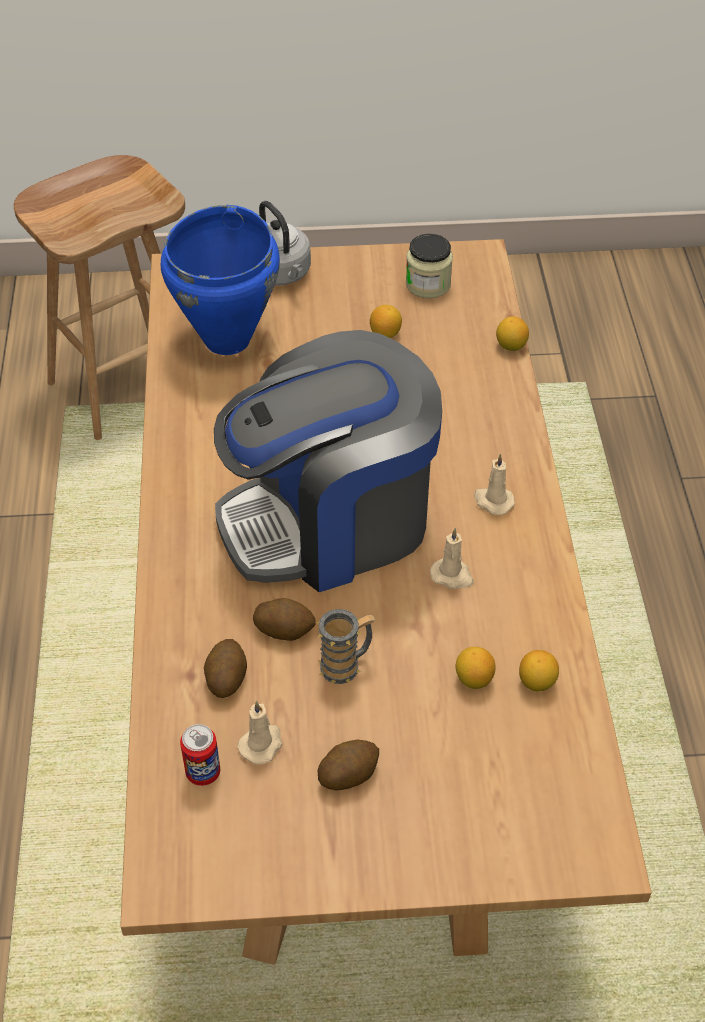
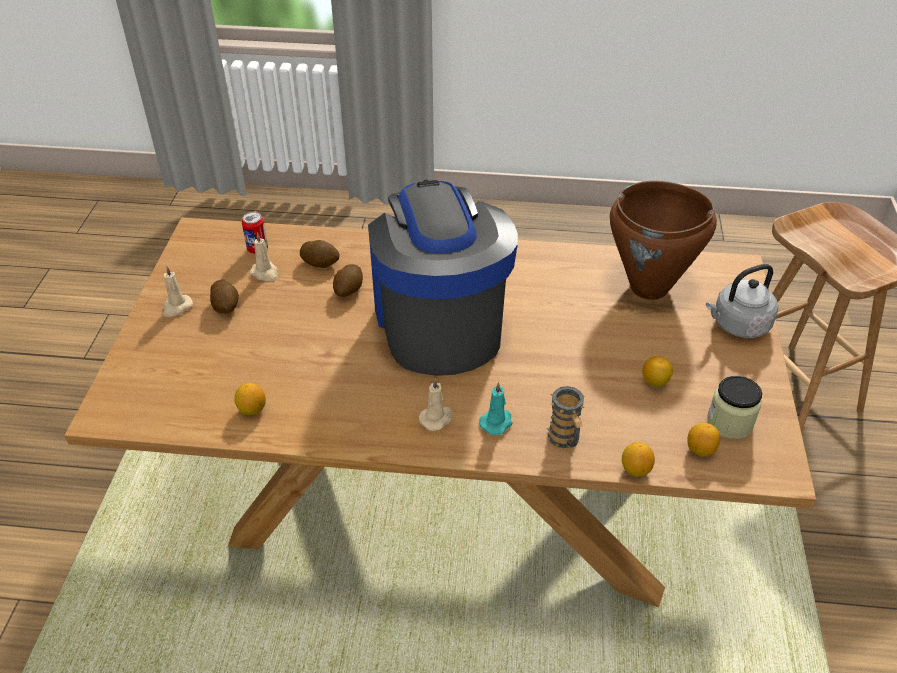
camera: 100 degrees right, 5 degrees down
blue cooking pot [161,205,280,355] -> brown cooking pot [610,181,717,300]
mug [316,609,375,685] -> mug moved to [546,386,585,448]
beige candle [430,528,474,589] -> beige candle moved to [163,266,193,317]
lemon [456,647,495,689] -> lemon moved to [687,423,720,457]
none -> turquoise candle [479,382,512,435]

